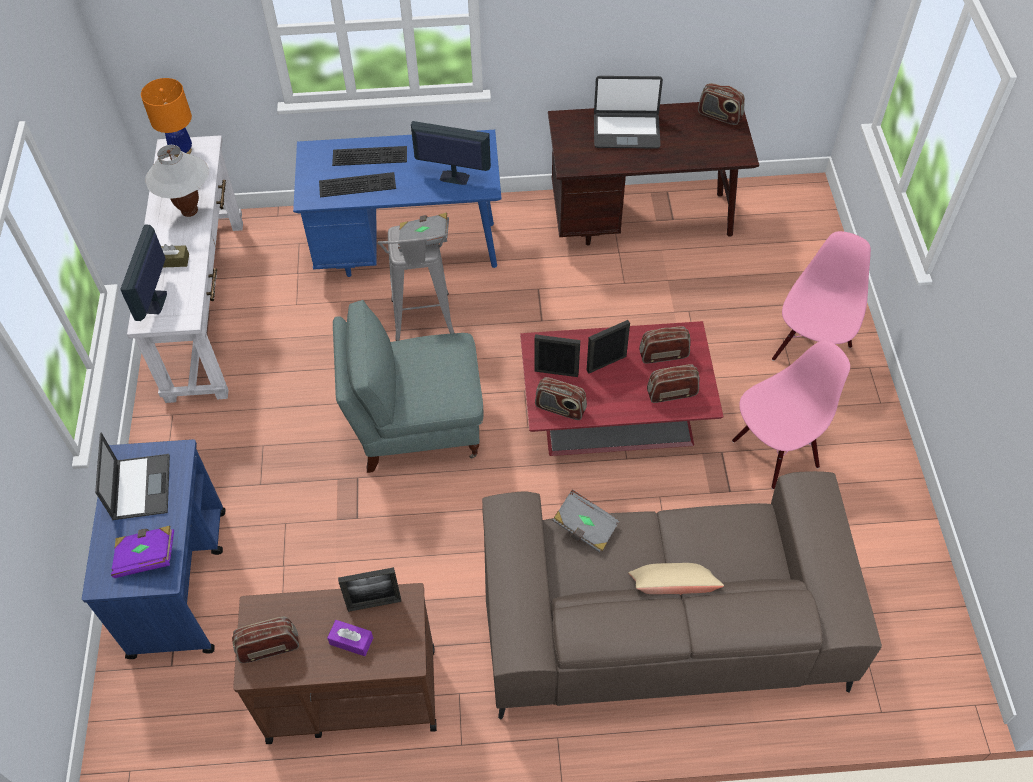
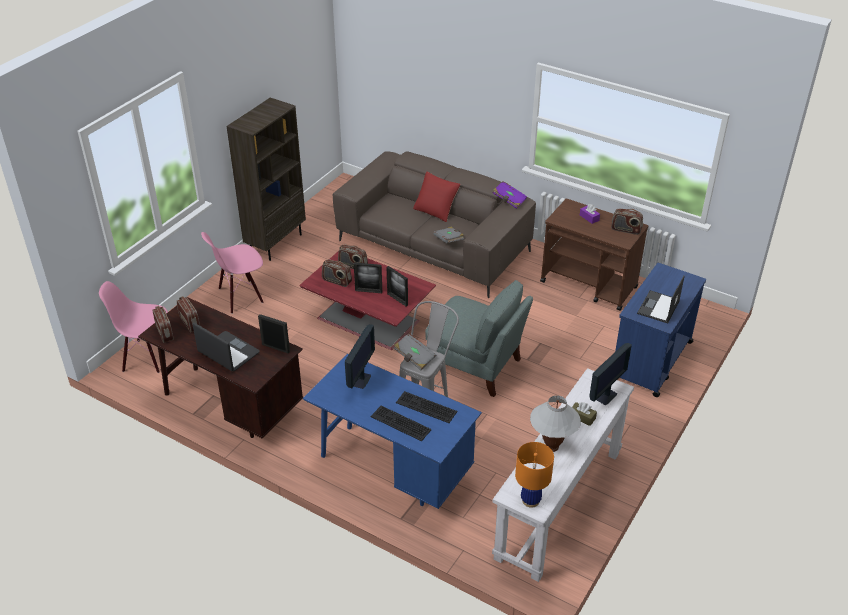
camera: 145 degrees left, 15 degrees down
purple book [111,526,174,578] -> purple book moved to [493,181,527,209]
picture frame [338,567,401,612] -> picture frame moved to [258,314,290,354]
monitor [411,121,491,185] -> monitor turned 120 degrees counterclockwise [345,324,375,389]
radio [535,377,587,420] -> radio moved to [177,296,200,332]
beige pillow [628,563,724,595] -> red pillow [413,171,460,222]
pink chair [732,340,850,489] -> pink chair moved to [99,281,168,373]
none -> brown bookcase [226,98,306,261]

